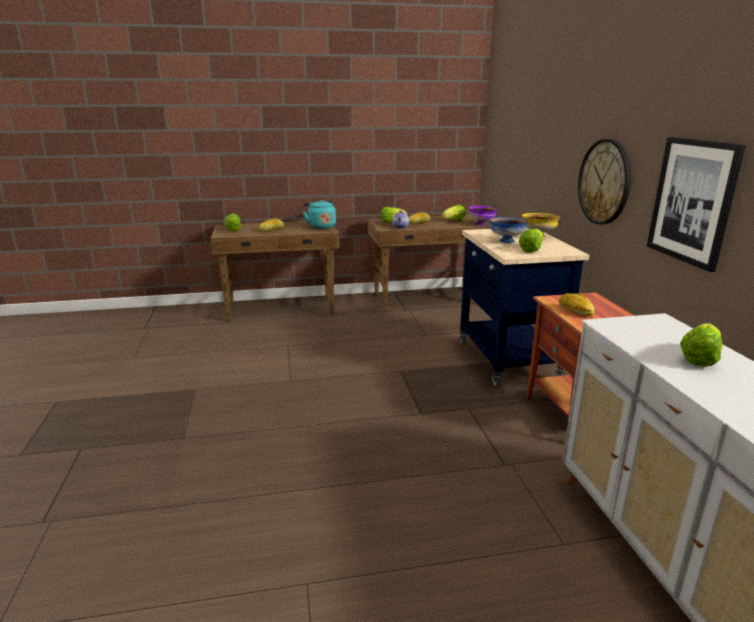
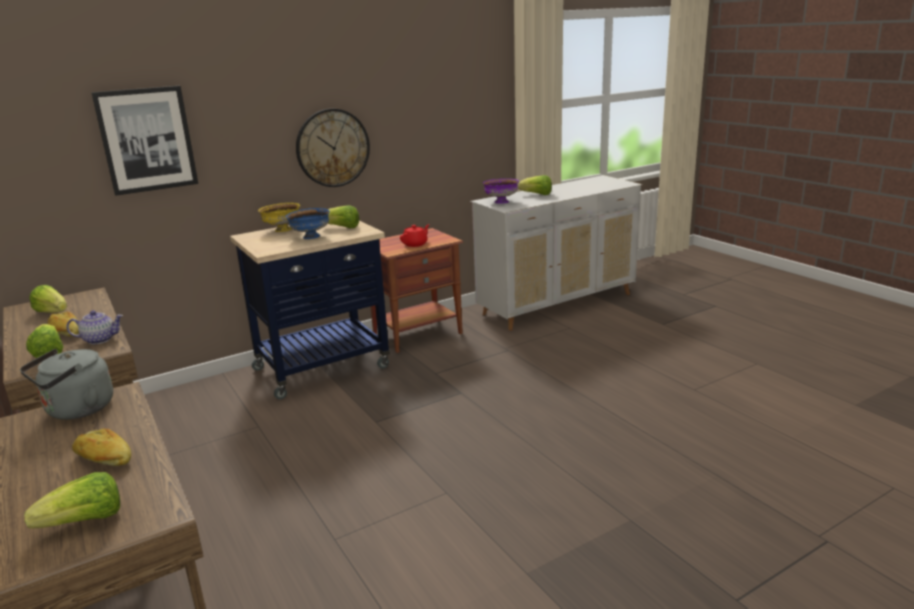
camera: 110 degrees left, 0 degrees up
turquoise kettle [303,200,336,229] -> grey kettle [20,349,113,420]
purple bowl [469,206,498,225] -> purple bowl moved to [483,179,519,204]
bread [559,293,595,316] -> red teapot [400,224,430,247]
picture [647,137,746,272] -> picture moved to [91,86,198,196]

